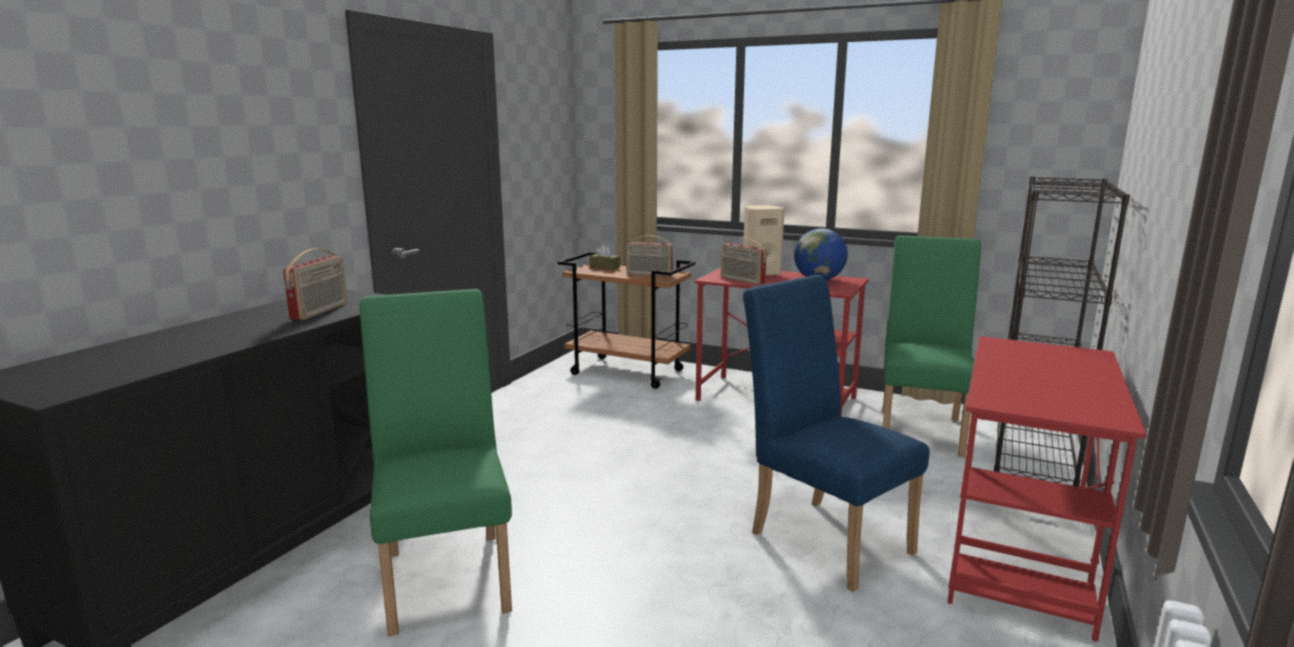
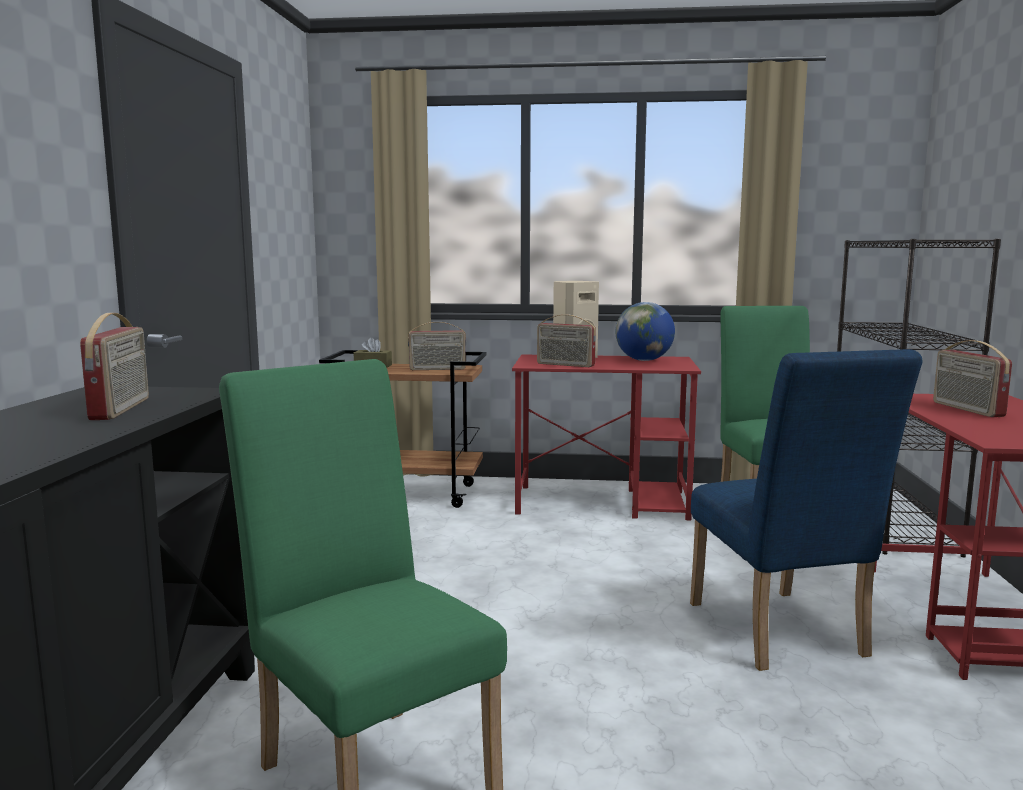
camera: 20 degrees left, 5 degrees down
blue chair [743,275,930,592] -> blue chair turned 135 degrees counterclockwise [690,349,922,671]
none -> radio [933,340,1012,417]

